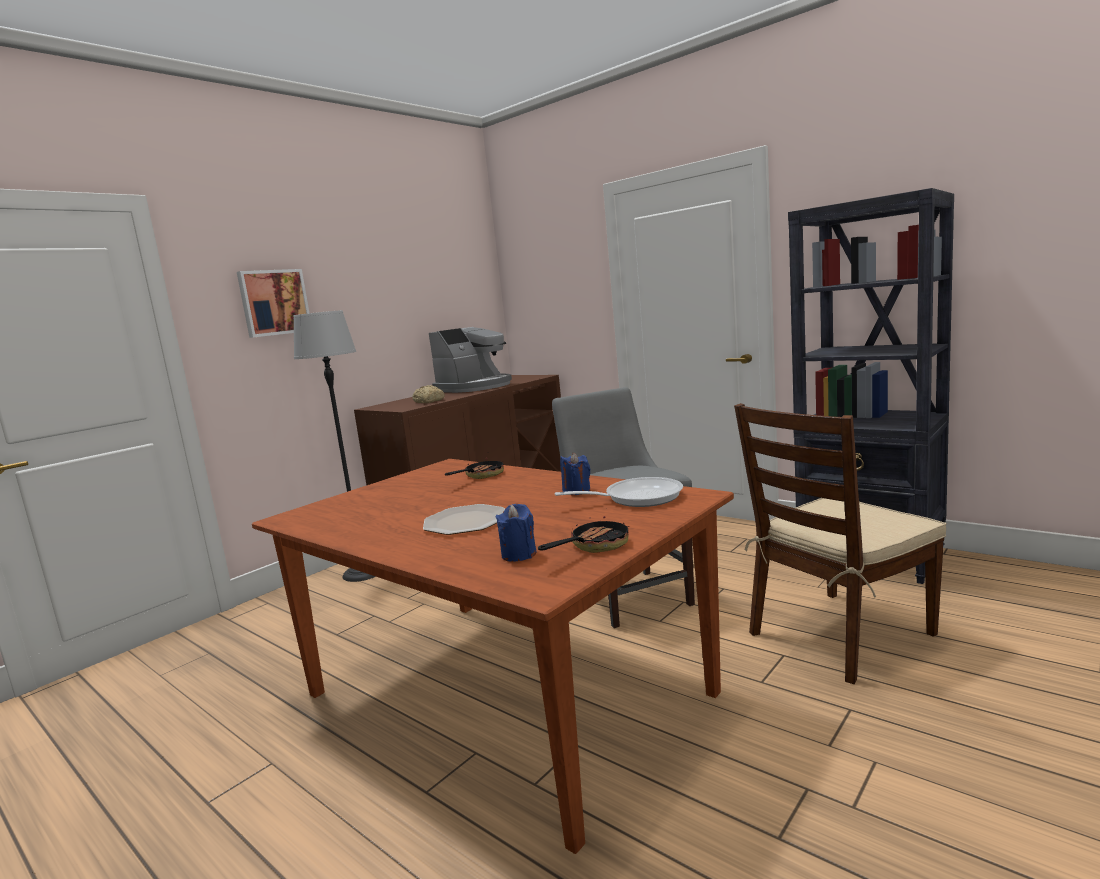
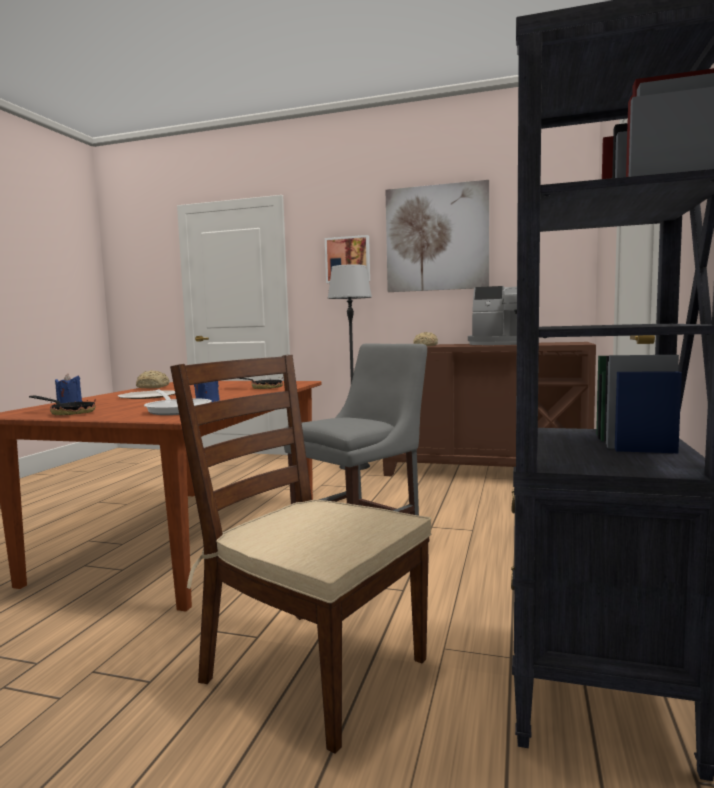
camera: 65 degrees right, 5 degrees down
none -> bread [136,370,170,388]
none -> picture [386,180,489,292]

